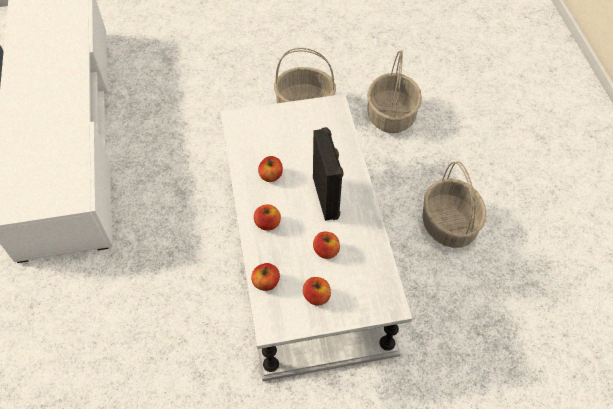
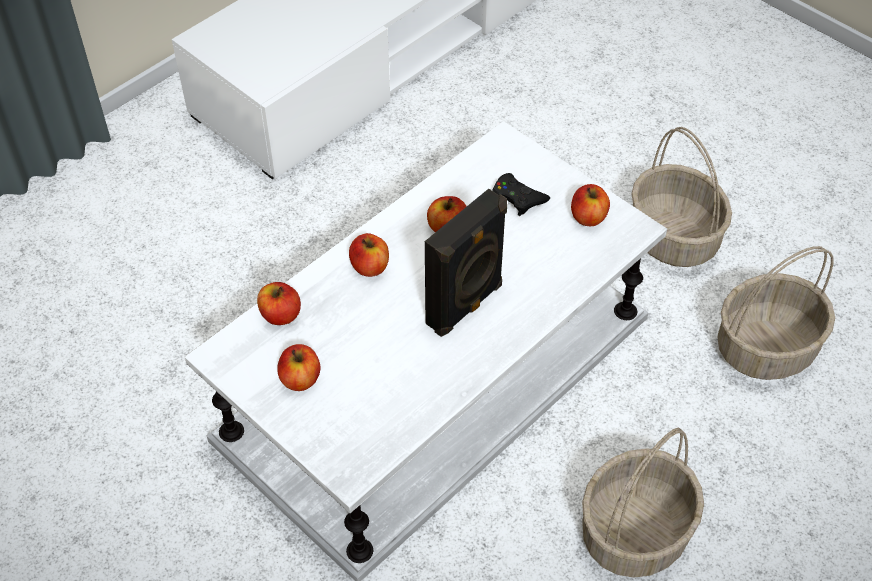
camera: 55 degrees right, 5 degrees down
apple [313,232,340,259] -> apple moved to [571,184,610,226]
none -> black game controller [493,173,550,216]

